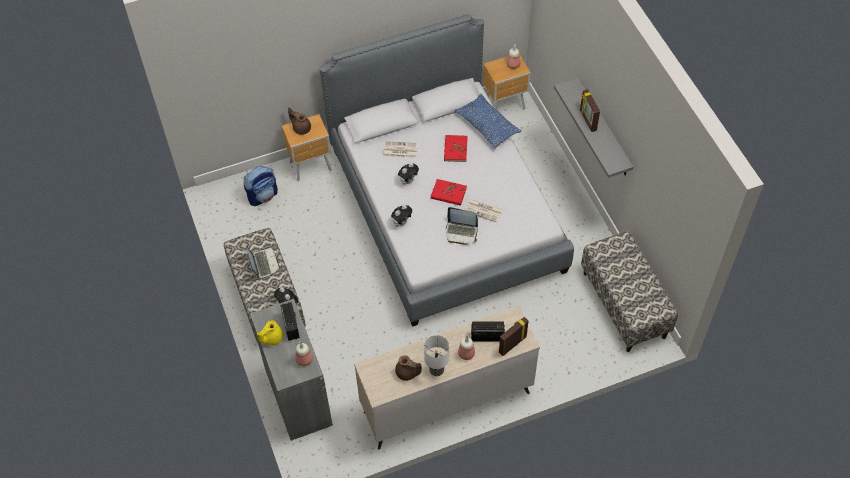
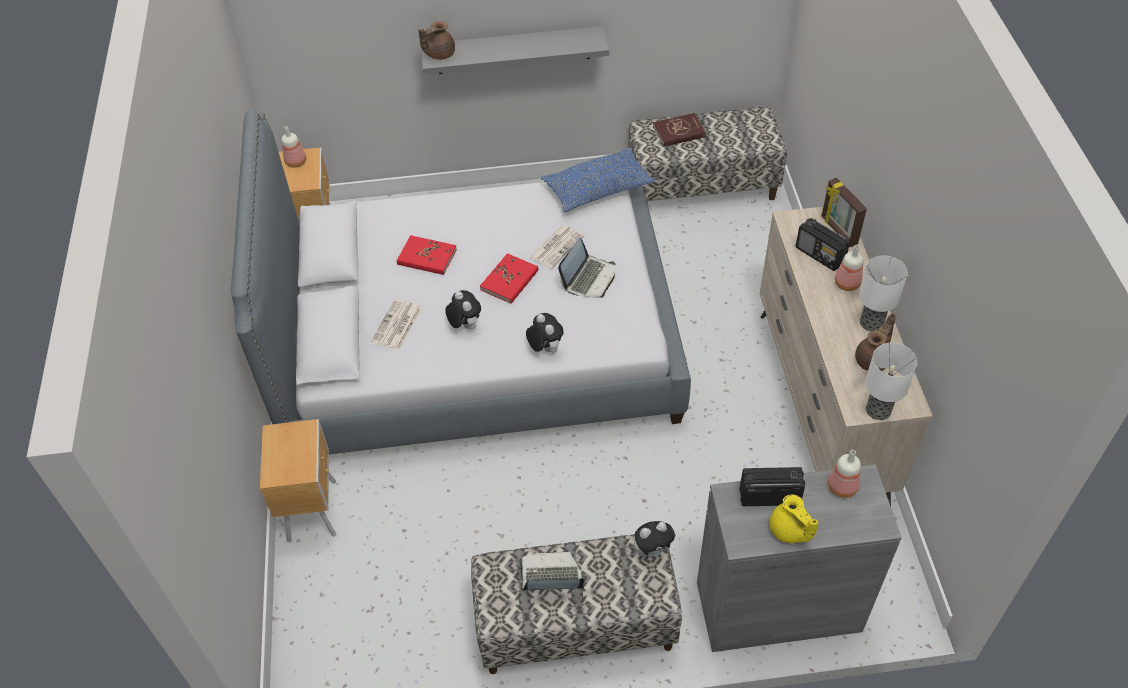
camera: 75 degrees left, 5 degrees down
backpack [244,166,278,206] -> none
brown teapot [288,108,311,135] -> brown teapot moved to [418,21,455,60]
blue pillow [455,93,522,148] -> blue pillow moved to [541,148,655,212]
radio [471,321,505,342] -> radio turned 60 degrees counterclockwise [796,218,850,271]
picture frame [580,89,600,132] -> none
none -> red book [653,113,706,147]
none -> table lamp [865,343,917,420]

